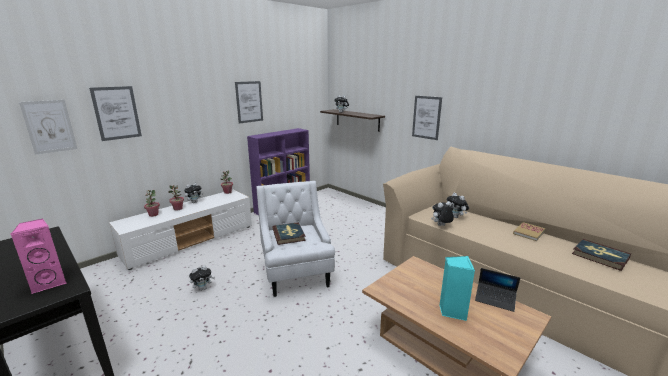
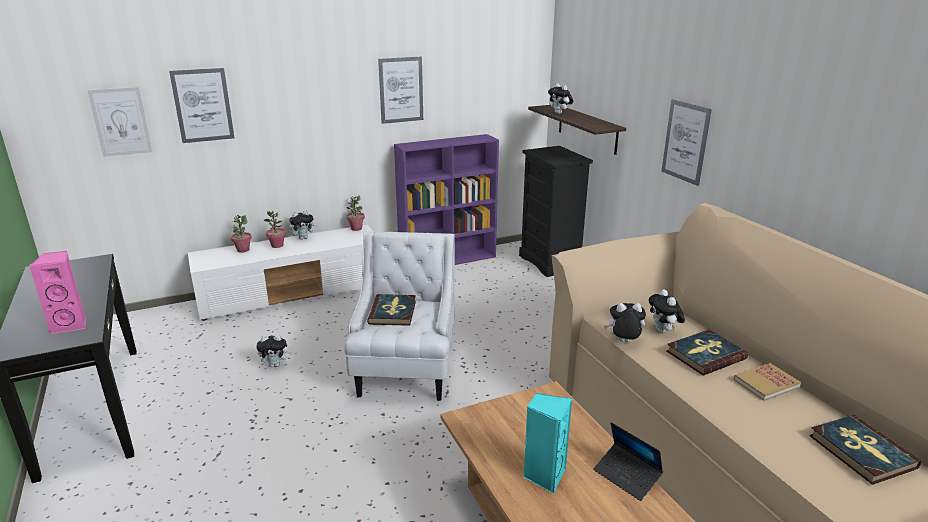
camera: 20 degrees right, 5 degrees up
none -> black dresser [519,146,593,277]
none -> book [666,330,748,375]

